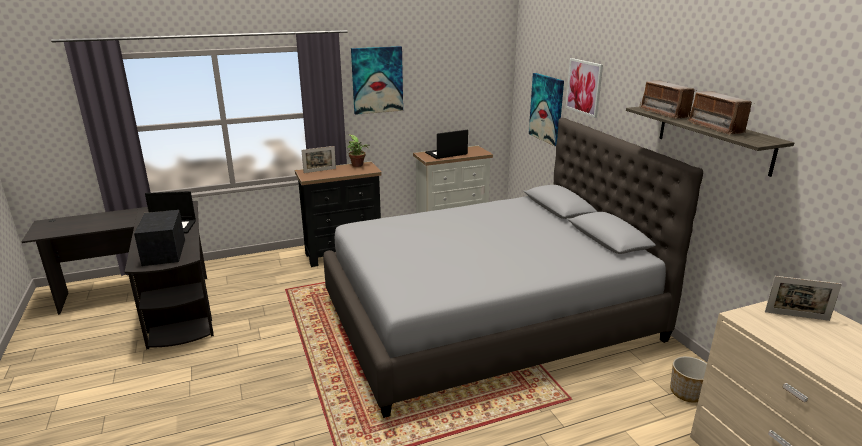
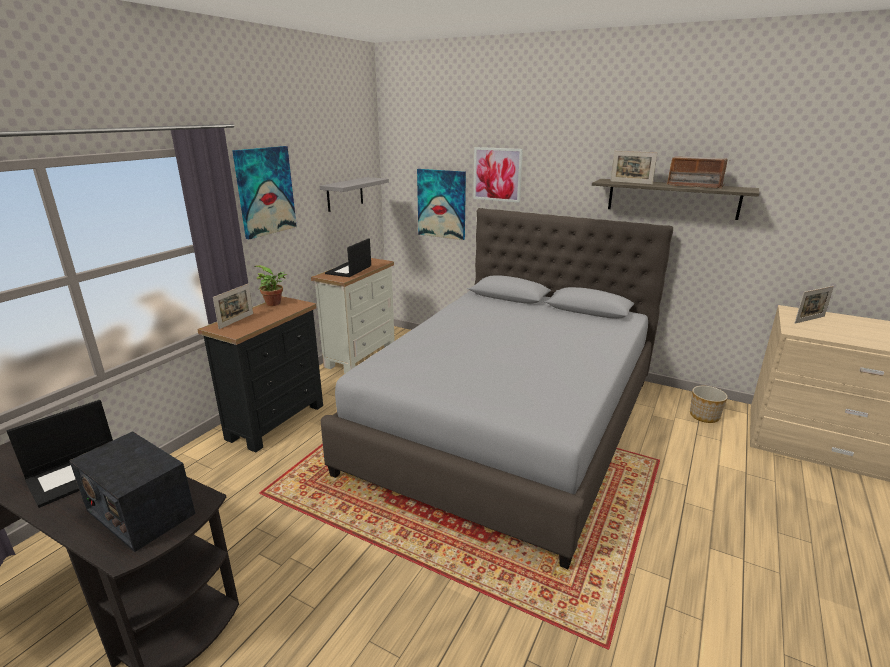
camera: 40 degrees left, 0 degrees up
radio [640,80,697,119] -> picture frame [611,151,658,184]
none -> grey shelf [319,177,389,212]

